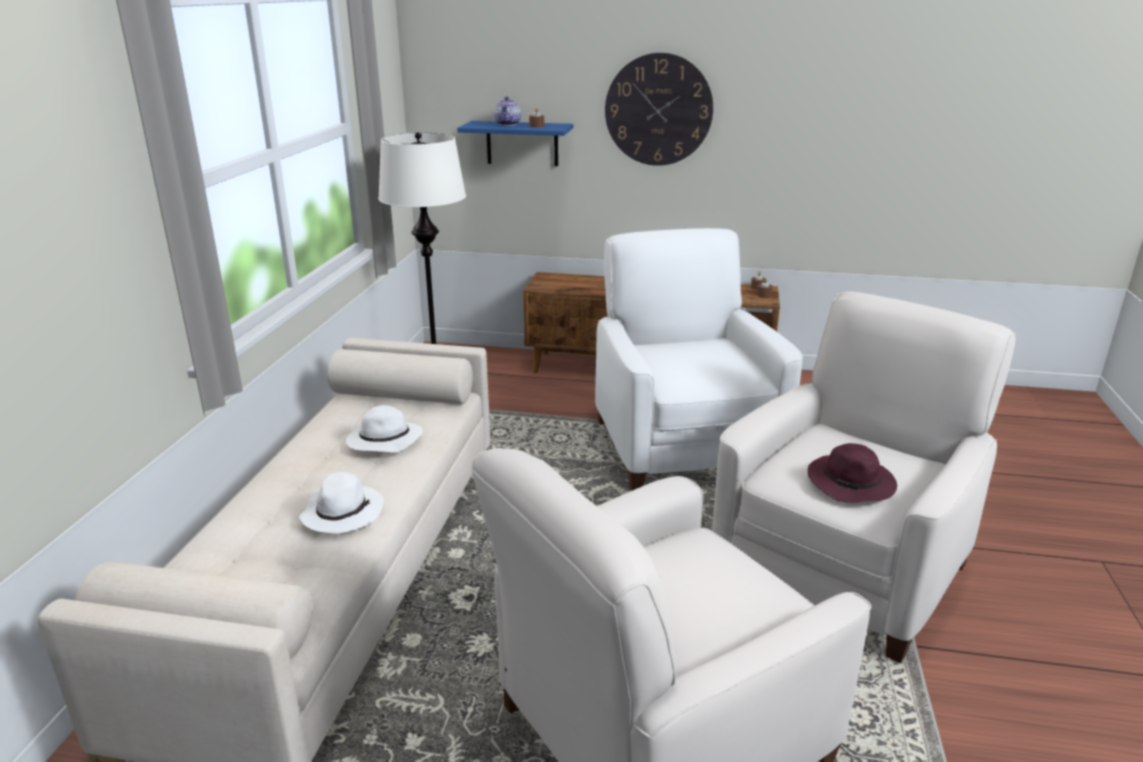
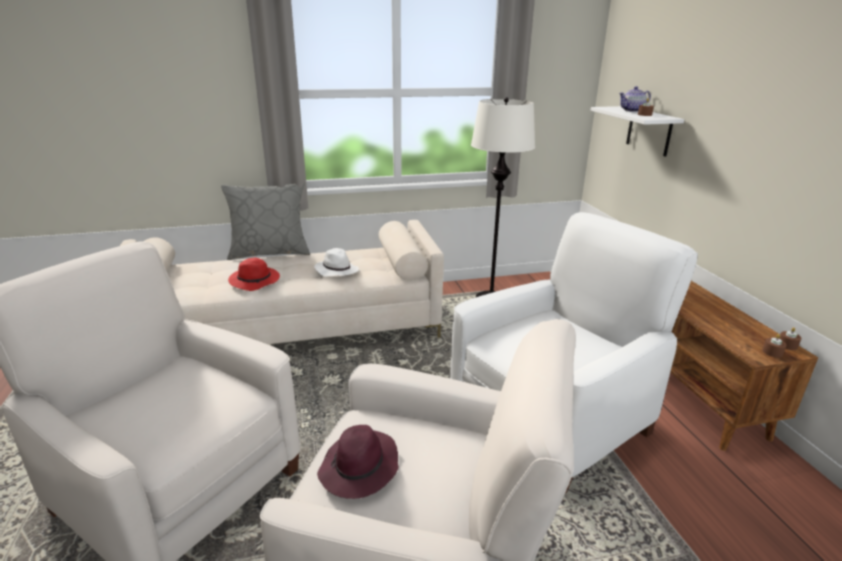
camera: 65 degrees right, 0 degrees up
white hat [299,472,384,533] -> red hat [228,258,280,291]
blue shelf [457,121,573,166] -> white shelf [591,106,684,157]
wall clock [605,53,713,166] -> none
none -> grey pillow [221,182,310,260]

